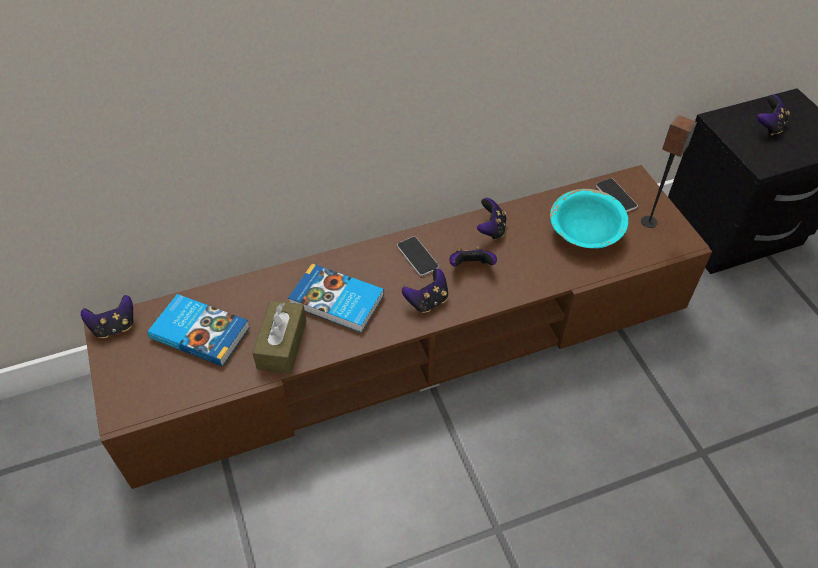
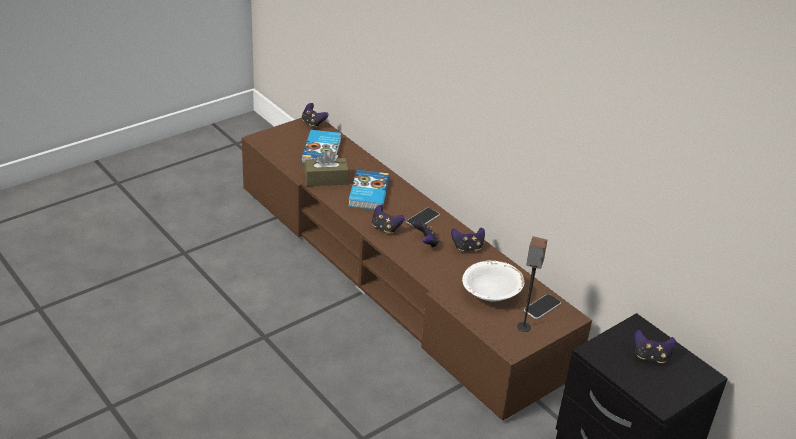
camera: 70 degrees right, 15 degrees down
turquoise bowl [550,189,628,249] -> white bowl [462,260,525,302]

